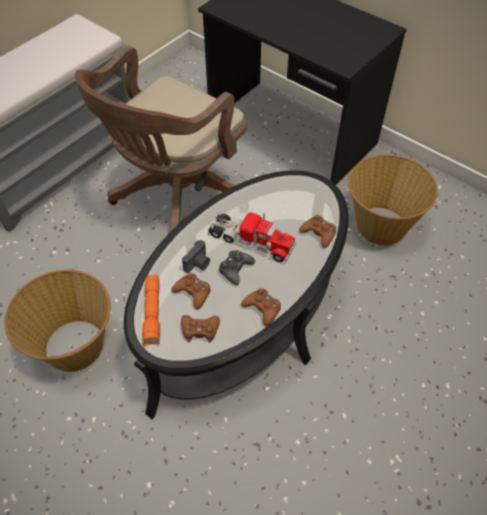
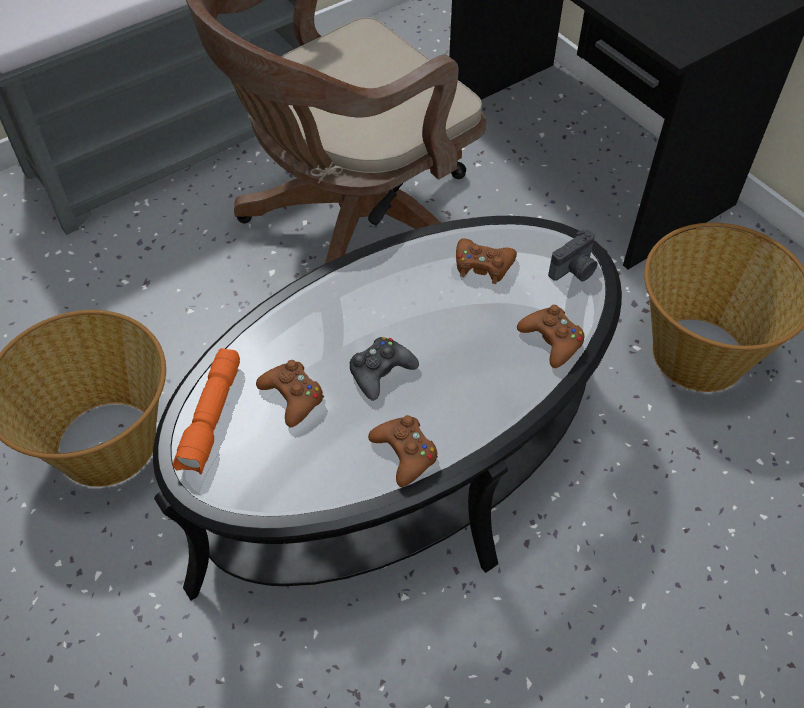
camera: 15 degrees right, 0 degrees up
brown game controller [181,315,220,343] -> brown game controller moved to [456,238,517,284]
camera [182,240,210,273] -> camera moved to [548,229,598,281]
toy truck [208,212,296,262] -> none

